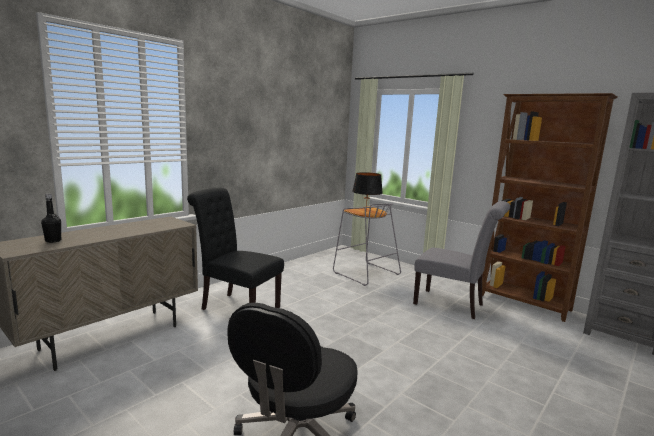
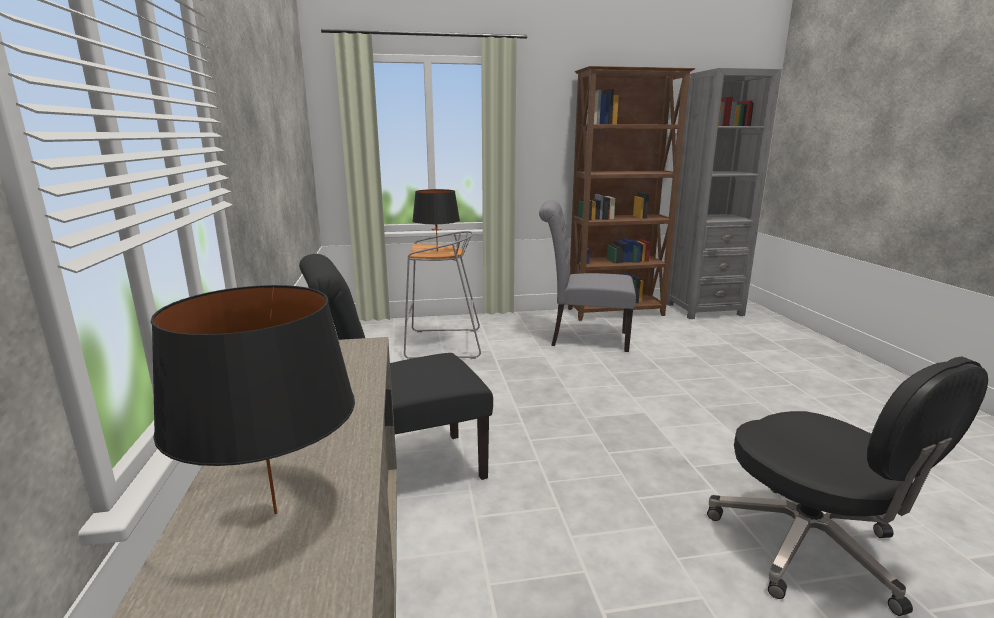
camera: 50 degrees left, 5 degrees up
black bottle [41,194,61,243] -> black table lamp [151,285,355,514]
grey chair [413,201,510,319] -> grey chair turned 150 degrees counterclockwise [539,200,636,352]

